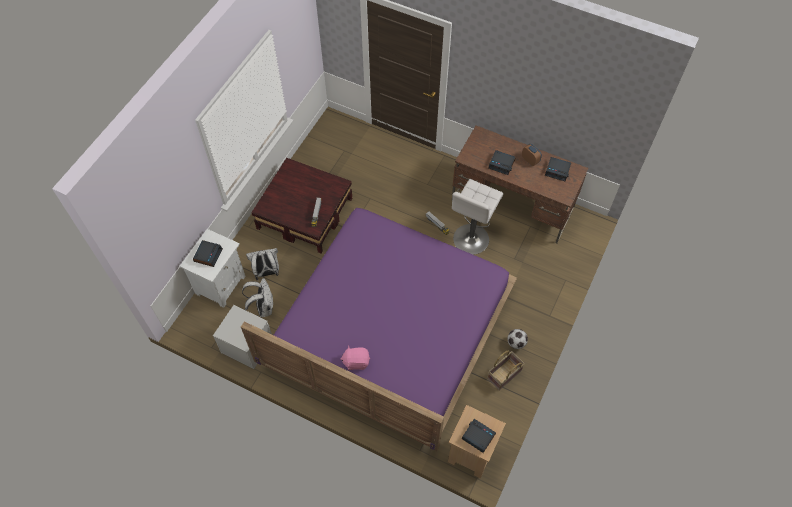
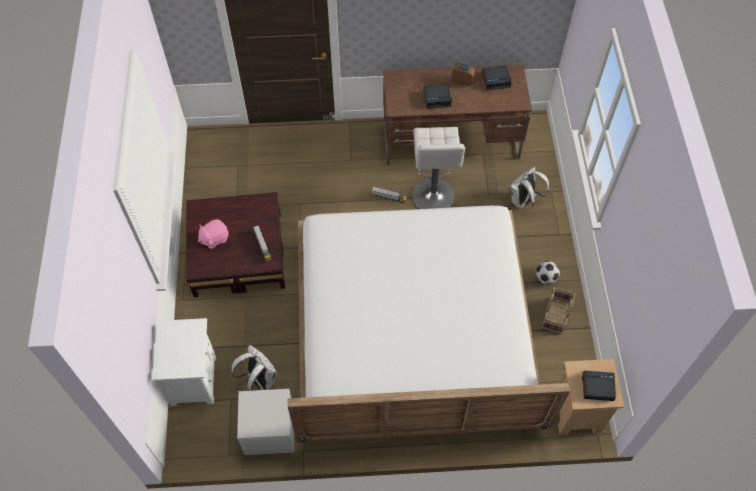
camera: 30 degrees left, 0 degrees up
alarm clock [193,240,223,267] -> none
purple bed [241,208,517,451] -> white bed [288,206,570,443]
white backpack [246,248,279,280] -> white backpack moved to [509,167,549,211]
pink plush toy [341,346,370,370] -> pink plush toy moved to [198,219,229,249]

